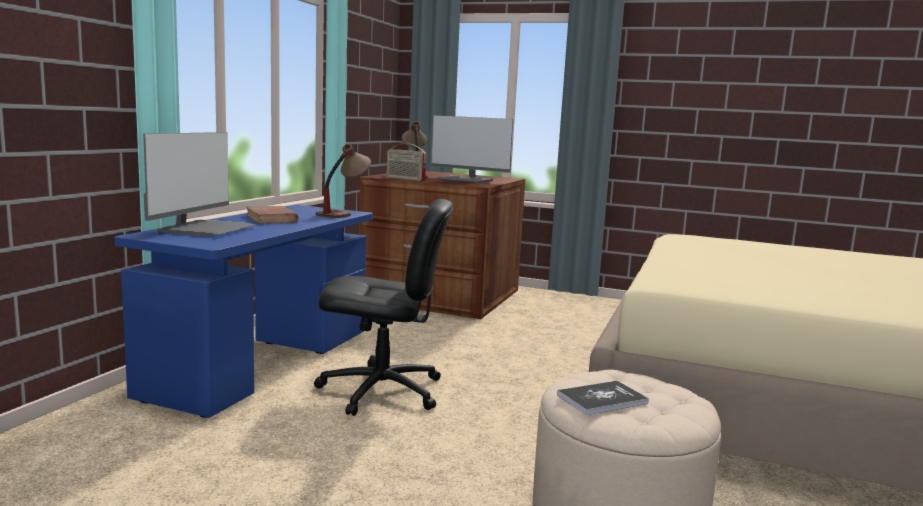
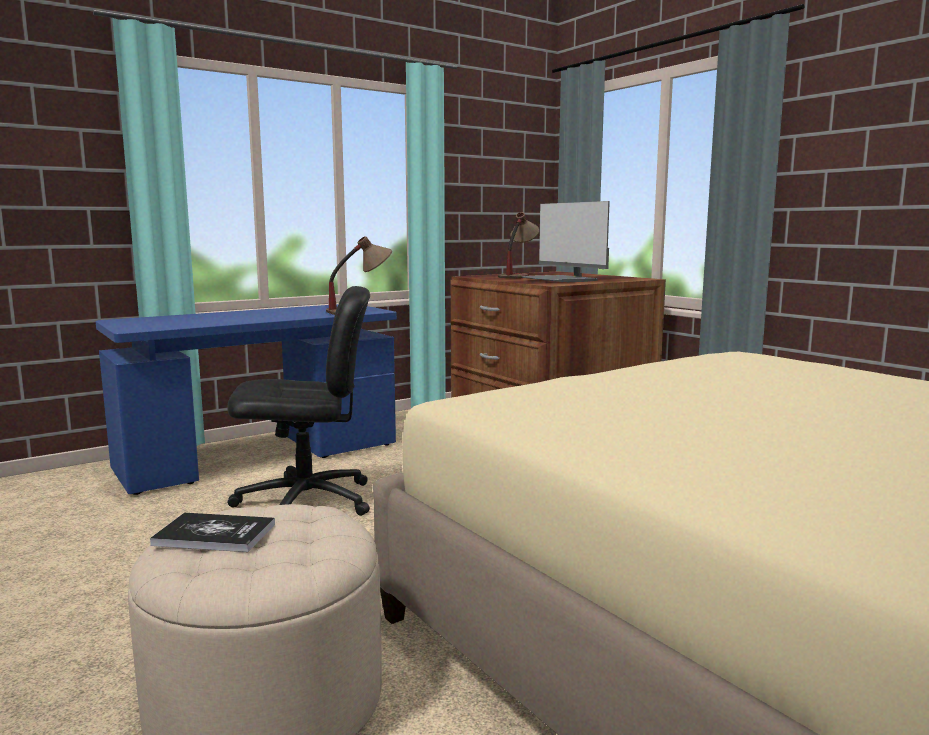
camera: 35 degrees right, 0 degrees up
monitor [143,132,255,236] -> none
brown book [246,206,299,224] -> none
black office chair [314,199,453,416] -> black office chair turned 45 degrees counterclockwise [227,286,370,516]
radio [387,143,426,181] -> none

